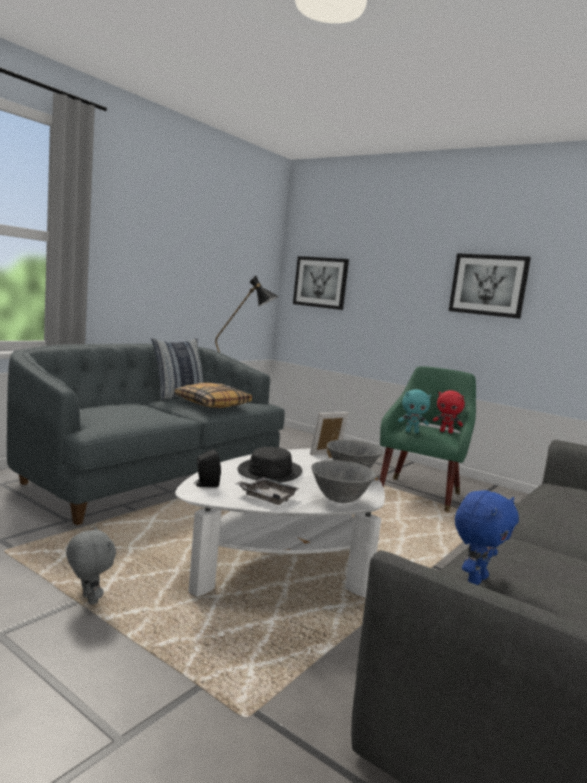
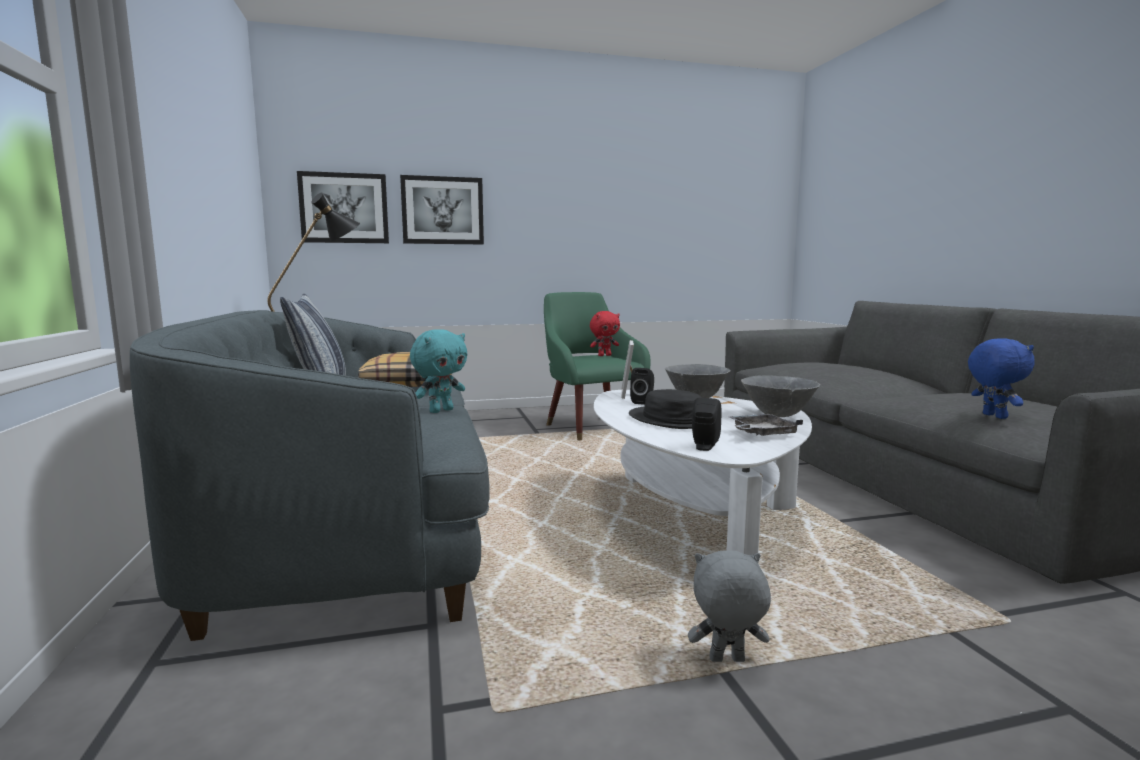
camera: 50 degrees left, 0 degrees up
turquoise plush toy [398,389,431,433] -> turquoise plush toy moved to [410,329,467,413]
picture [449,253,531,319] -> picture moved to [400,175,484,244]
none -> black speaker [630,368,654,405]

